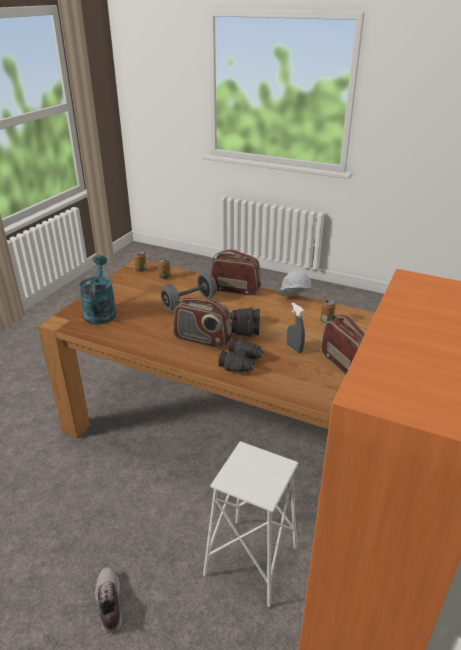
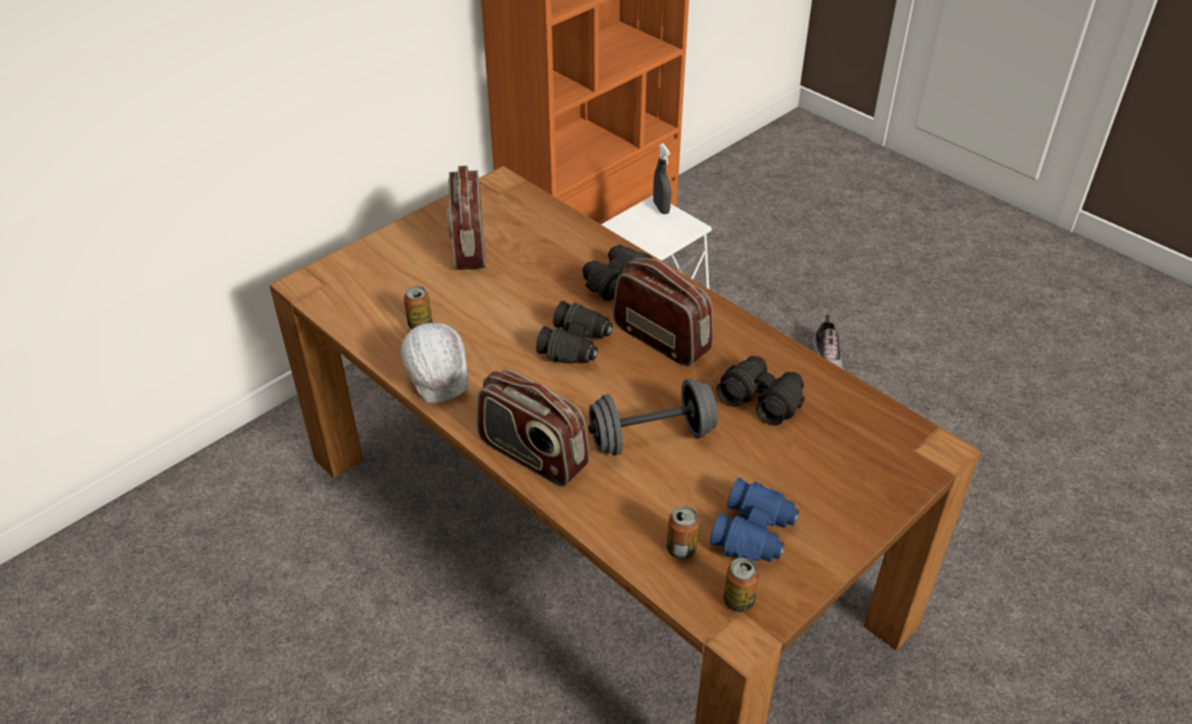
camera: 160 degrees left, 10 degrees up
turquoise watering can [79,255,117,325] -> none
grey spray bottle [287,302,305,353] -> grey spray bottle moved to [653,143,671,214]
none -> blue binoculars [710,478,799,562]
none -> black binoculars [716,356,805,425]

